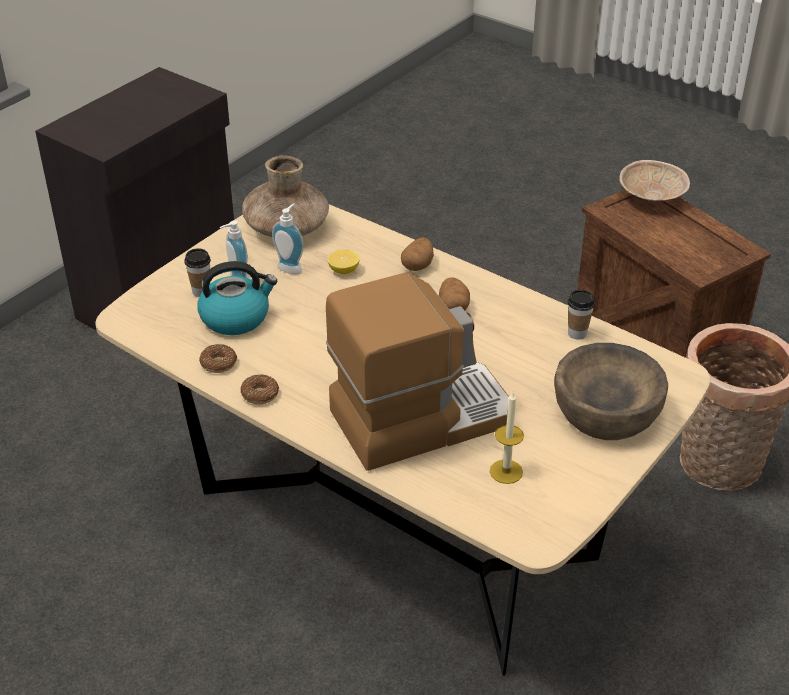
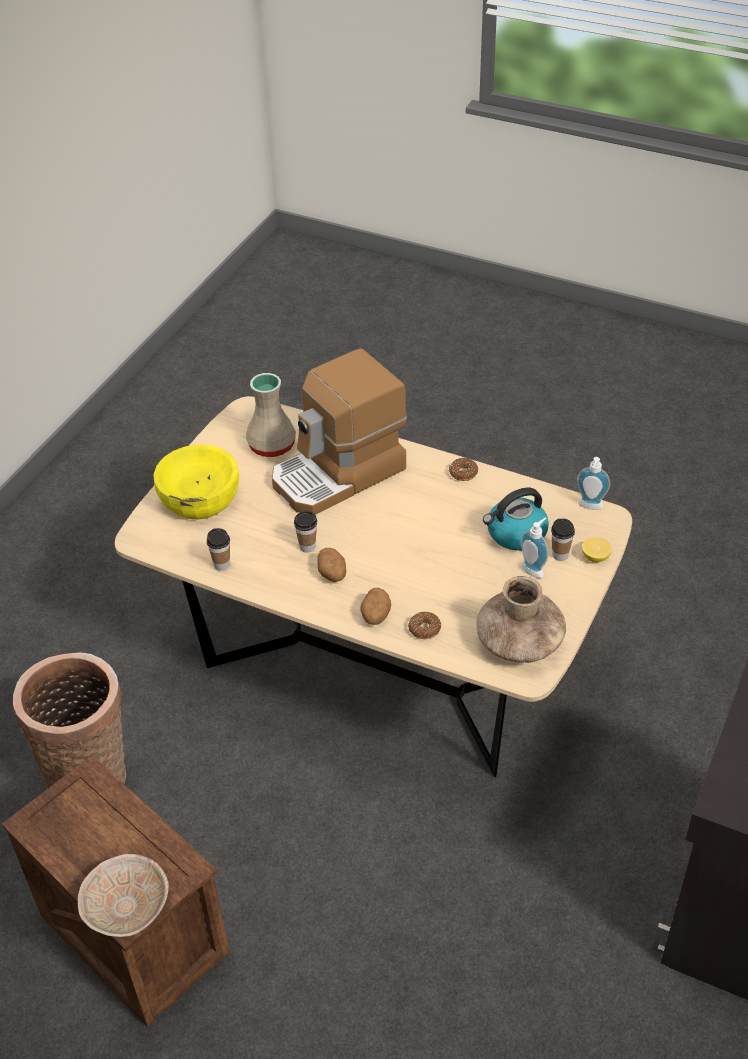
camera: 170 degrees right, 5 degrees up
donut [199,344,237,373] -> donut moved to [408,612,441,639]
soap dispenser [272,203,304,274] -> soap dispenser moved to [577,457,610,510]
lemon [327,249,360,274] -> lemon moved to [582,537,612,562]
candle [490,392,524,484] -> beige vase [246,373,296,457]
brown bowl [554,343,668,440] -> yellow bowl [153,445,239,520]
none -> cup [294,511,317,553]

